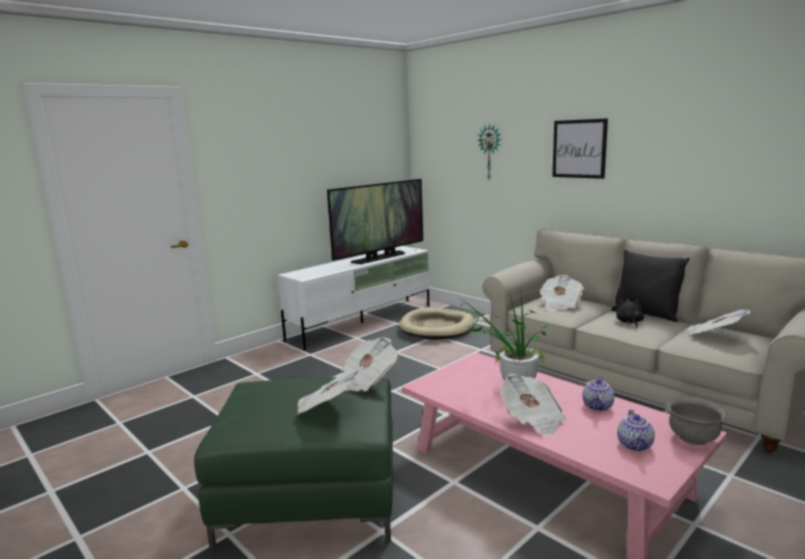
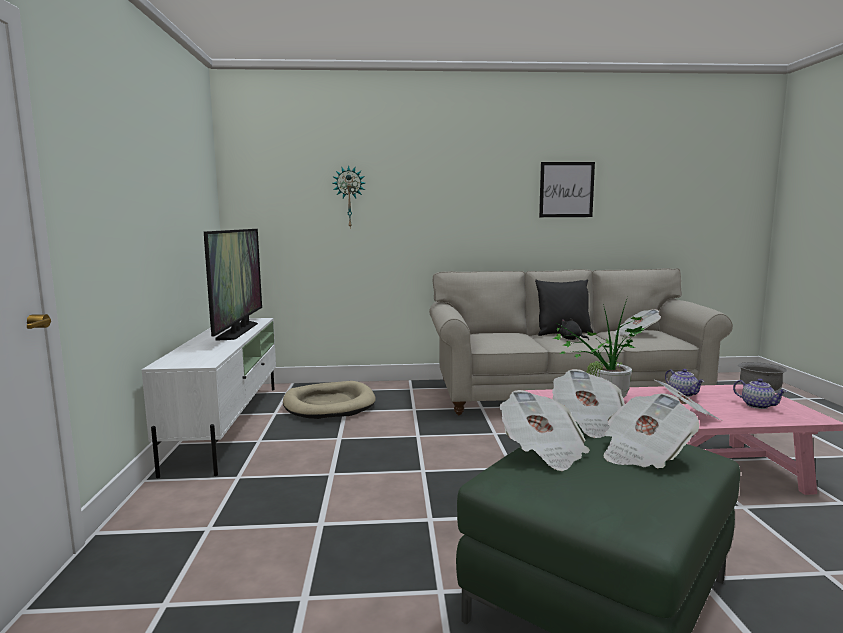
camera: 50 degrees left, 5 degrees down
newspaper [539,275,584,311] -> newspaper moved to [499,390,590,471]
picture [552,119,608,179] -> picture moved to [539,162,595,217]

